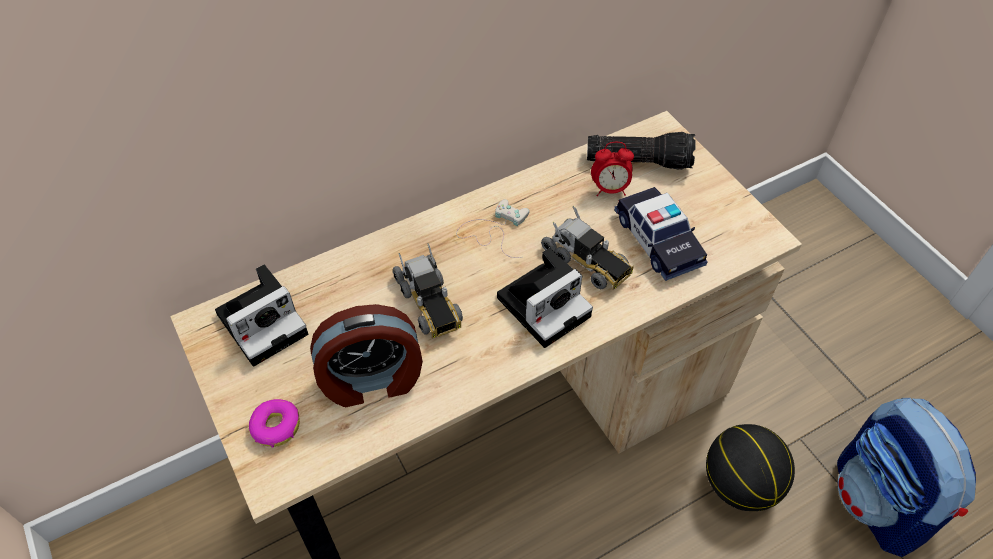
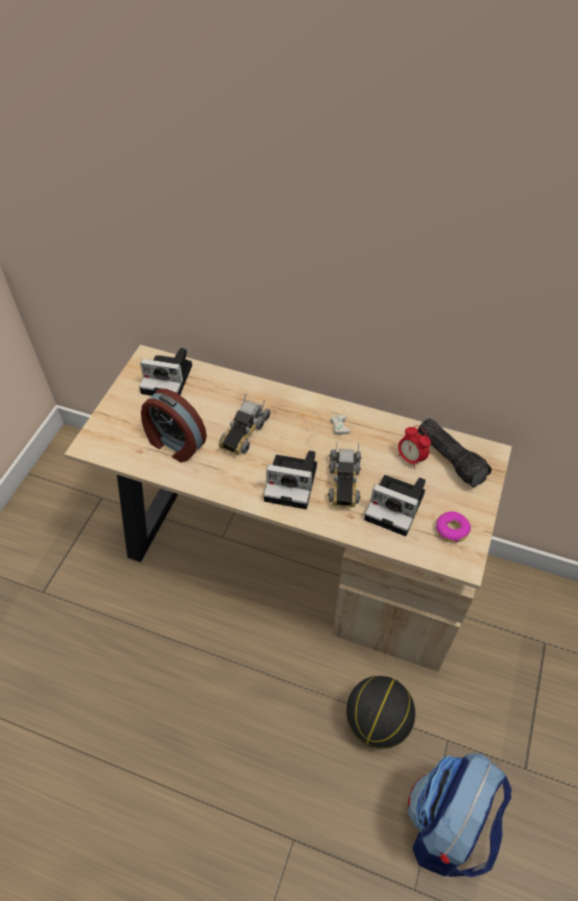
camera: 50 degrees right, 0 degrees up
donut [249,399,300,448] -> donut moved to [436,511,471,543]
toy car [614,187,708,281] -> camera [364,475,426,536]

